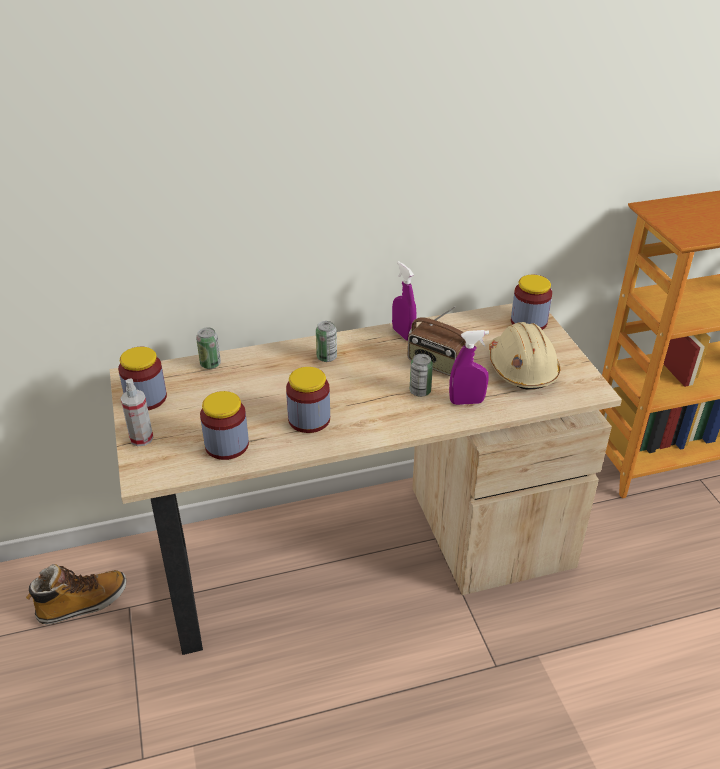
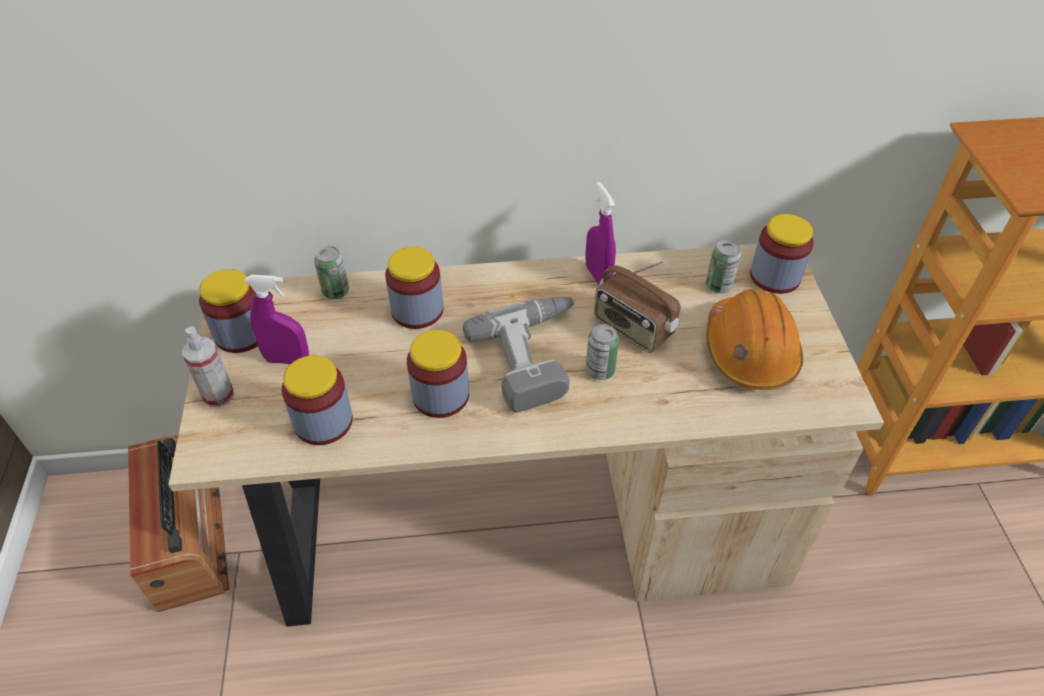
camera: 10 degrees right, 10 degrees up
boot [26,564,127,625] -> radio [128,435,229,612]
can [316,321,337,362] -> can moved to [706,240,741,293]
purple spray bottle [449,330,489,405] -> purple spray bottle moved to [244,275,309,364]
beige hard hat [489,322,560,390] -> orange hard hat [706,289,803,390]
none -> jar [385,247,443,329]
none -> power drill [463,296,575,412]

